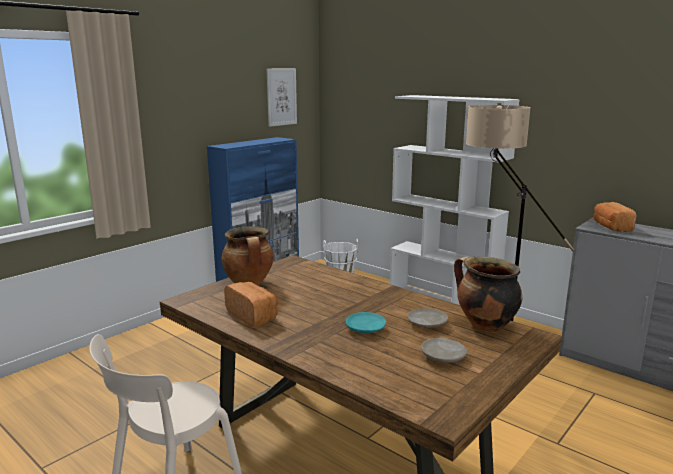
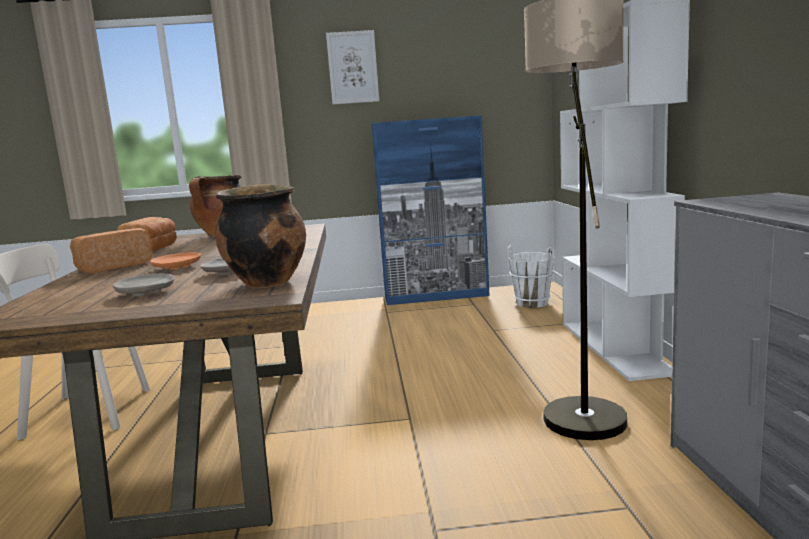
camera: 45 degrees right, 5 degrees down
picture [267,68,297,127] -> picture moved to [326,30,379,104]
turquoise plate [346,312,386,333] -> orange plate [150,252,201,270]
bread [593,202,636,232] -> bread moved to [70,228,153,274]

